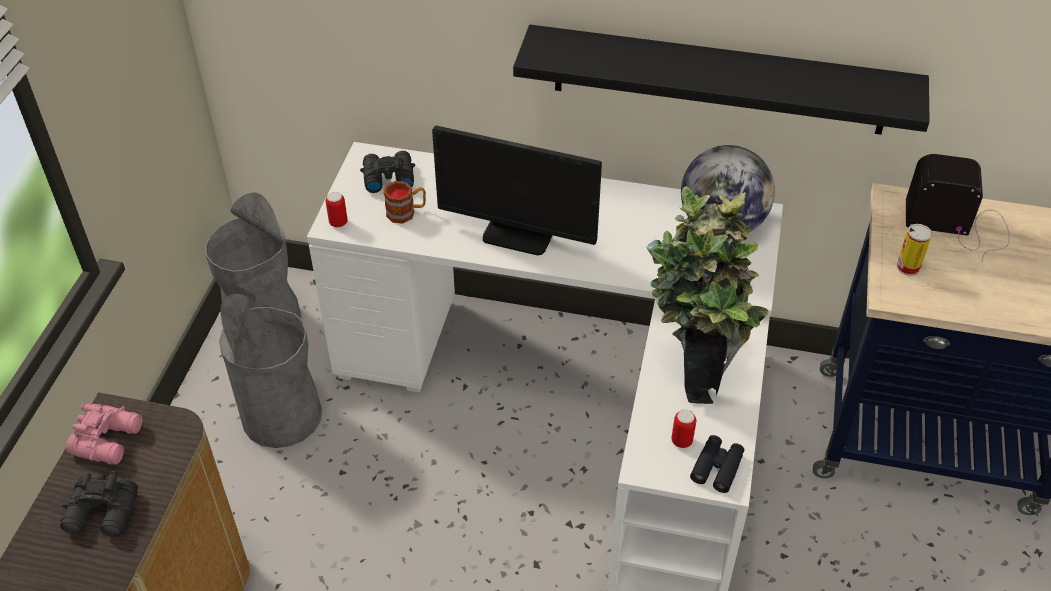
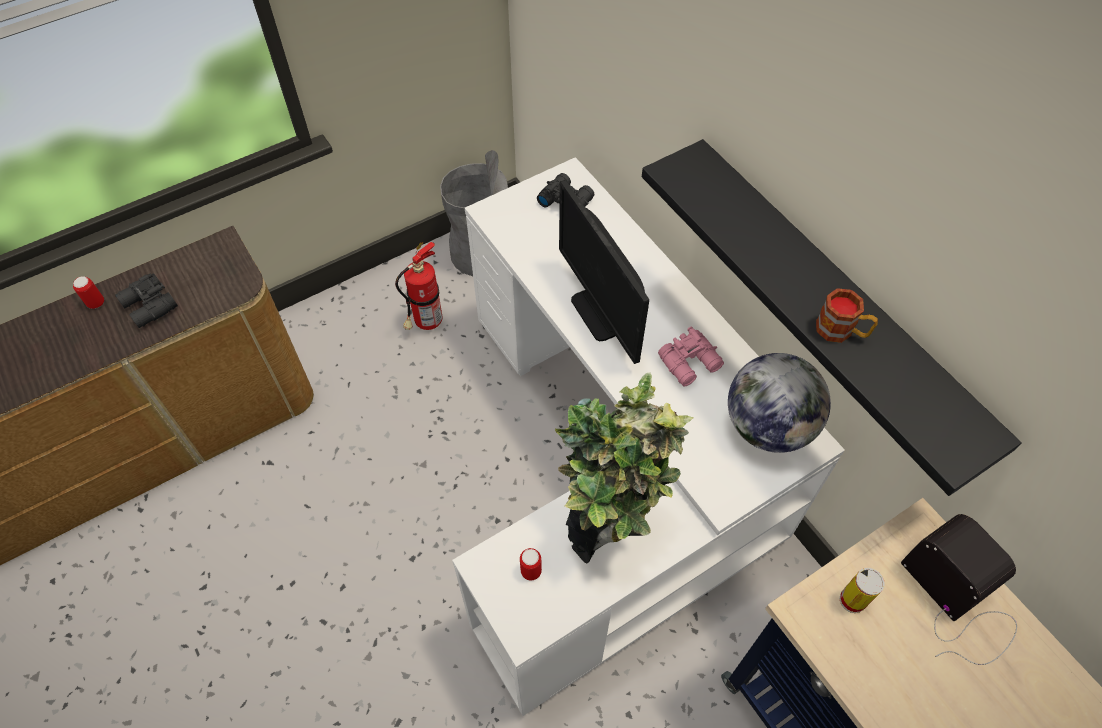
camera: 45 degrees right, 10 degrees up
pink binoculars [66,403,142,465] -> pink binoculars moved to [658,326,724,386]
grey trash can [219,294,322,448] -> fire extinguisher [395,242,442,330]
can [326,192,348,228] -> can moved to [73,276,104,309]
mug [384,181,426,224] -> mug moved to [816,288,878,343]
black binoculars [690,435,744,493] -> none

